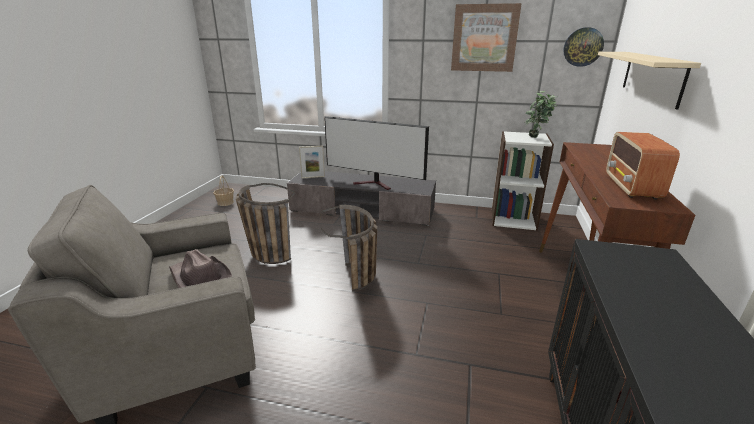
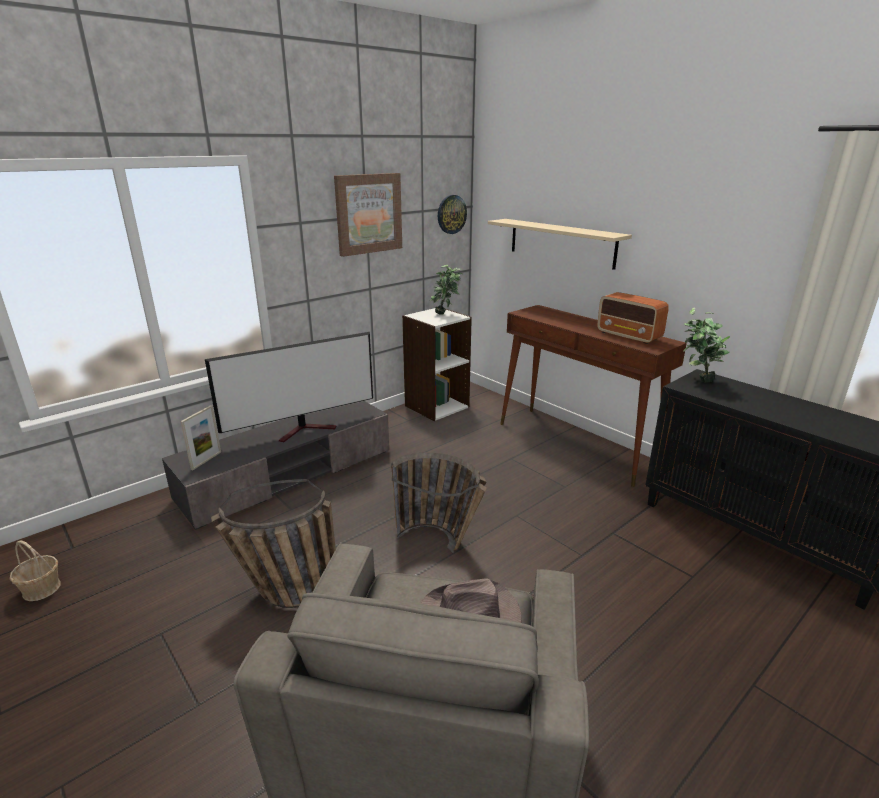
camera: 55 degrees left, 0 degrees up
none -> potted plant [683,307,730,383]

